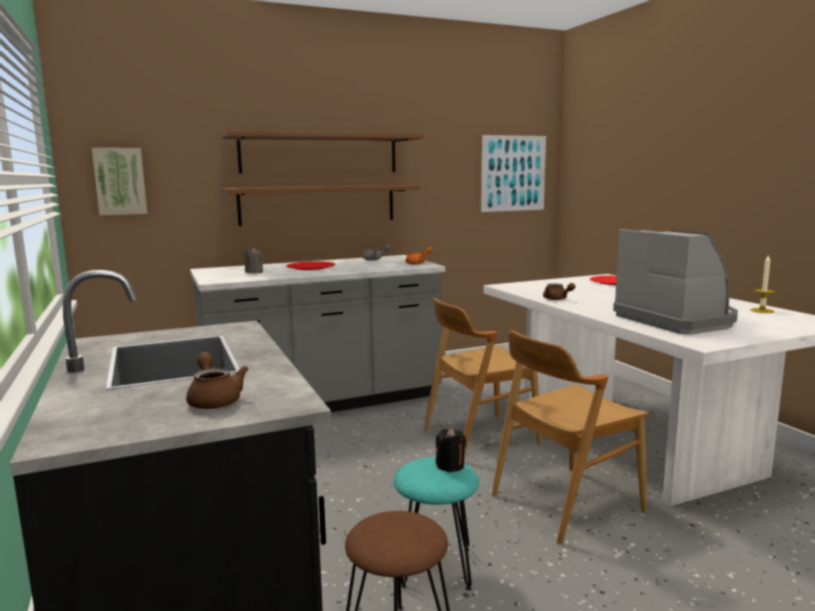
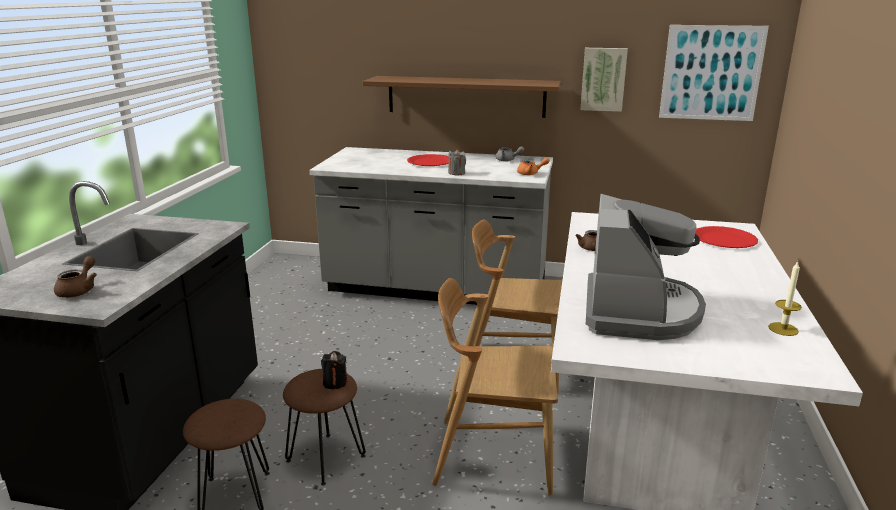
camera: 35 degrees right, 10 degrees up
picture [92,148,147,215] -> picture moved to [580,48,628,112]
brown shelf [221,131,423,173] -> none
grey candle [244,247,264,273] -> grey candle moved to [448,149,466,175]
turquoise stool [394,457,479,590] -> brown stool [283,369,366,485]

